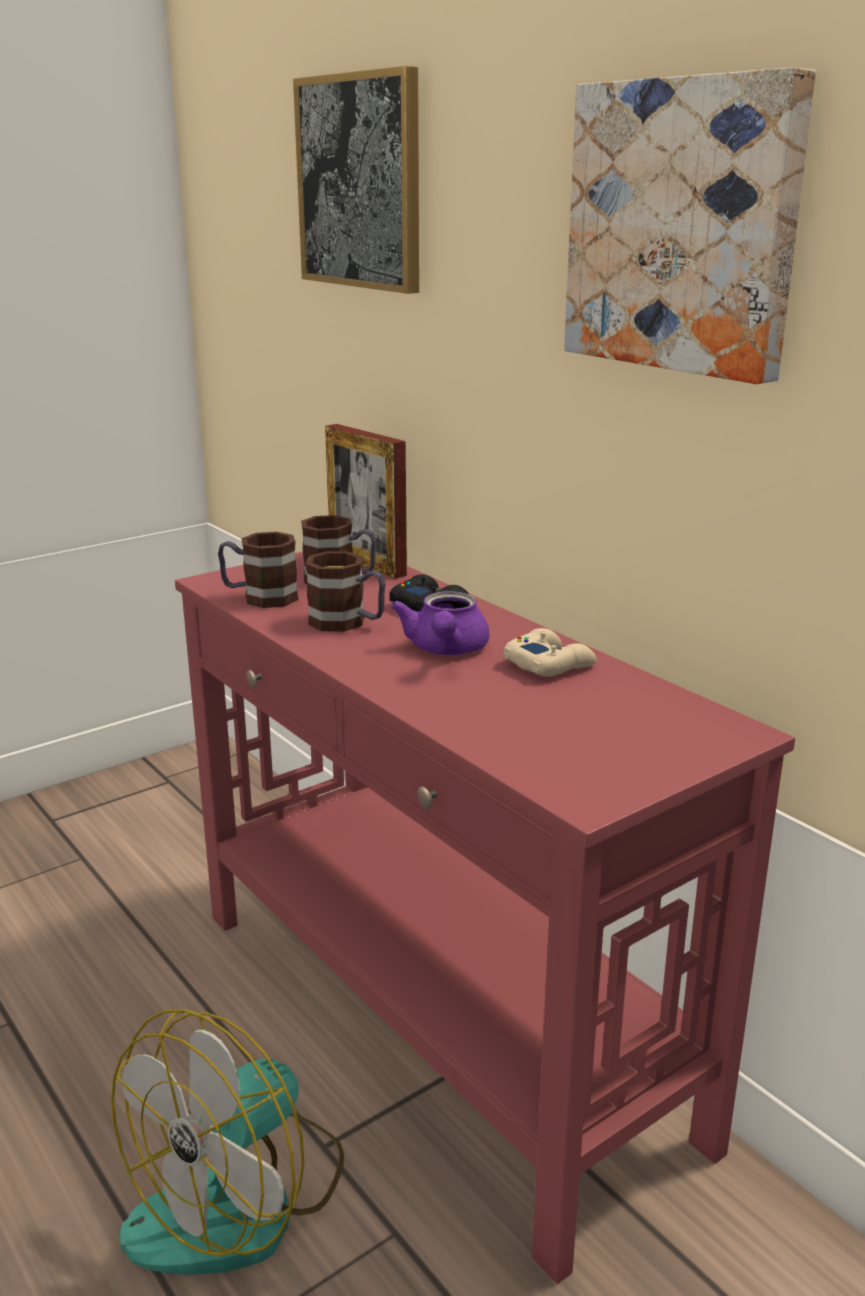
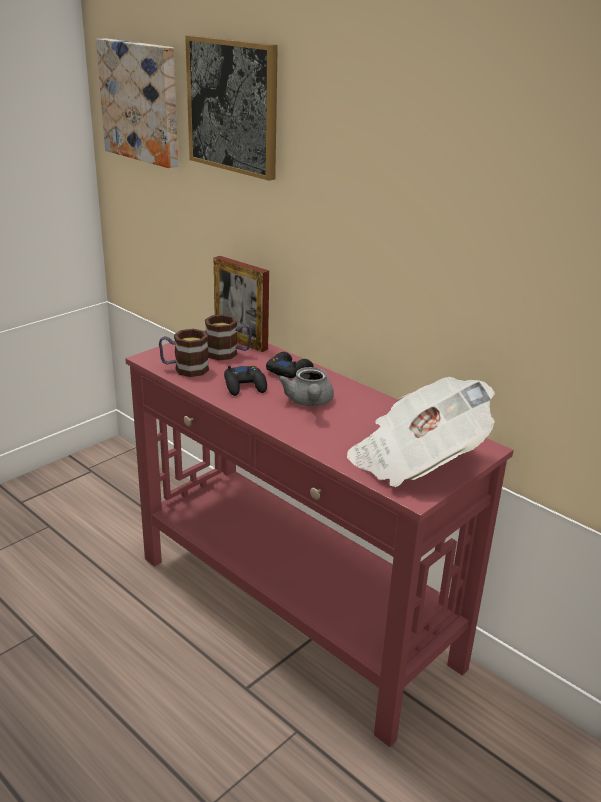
camera: 10 degrees left, 5 degrees up
fan [111,1009,344,1275] -> none
mug [305,551,386,632] -> black game controller [224,366,267,396]
purple teapot [391,591,489,655] -> grey teapot [278,367,334,406]
beige game controller [503,628,597,677] -> none
picture [564,67,816,384] -> picture moved to [96,39,178,168]
none -> newspaper [347,377,495,487]

